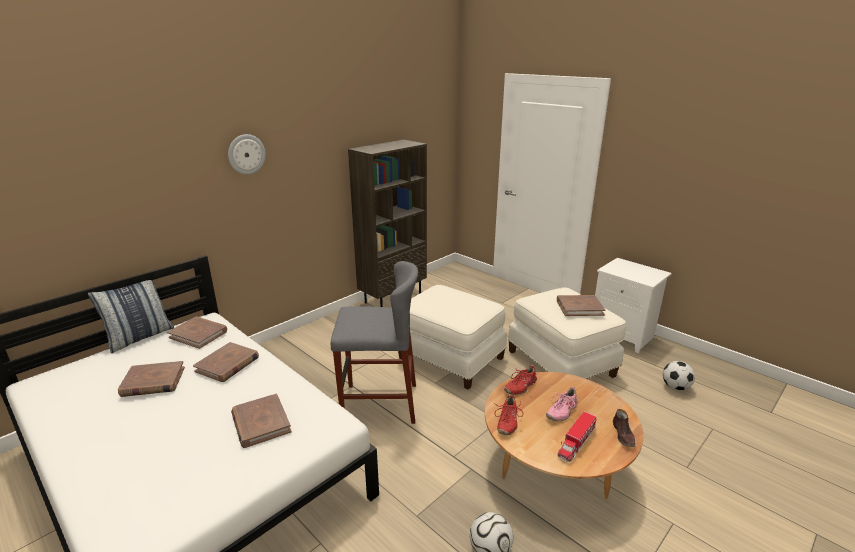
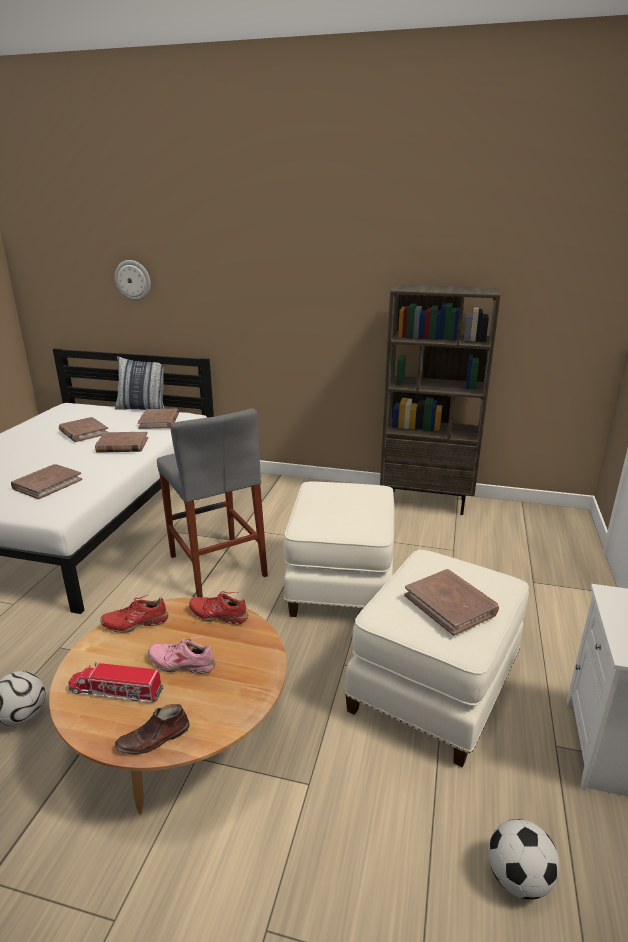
camera: 60 degrees right, 0 degrees up
wall clock [228,134,266,175] -> wall clock moved to [115,260,151,301]

